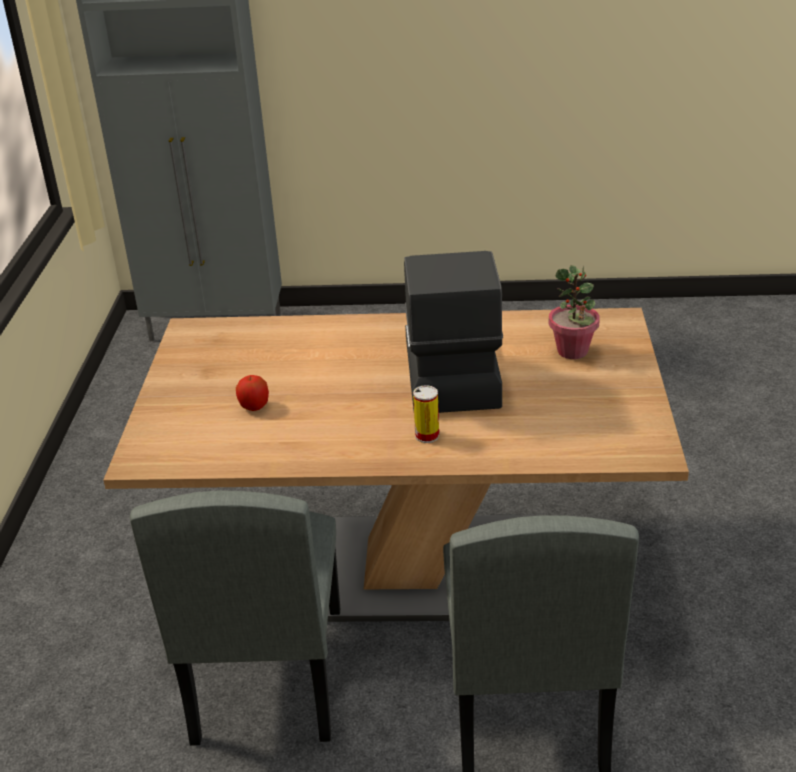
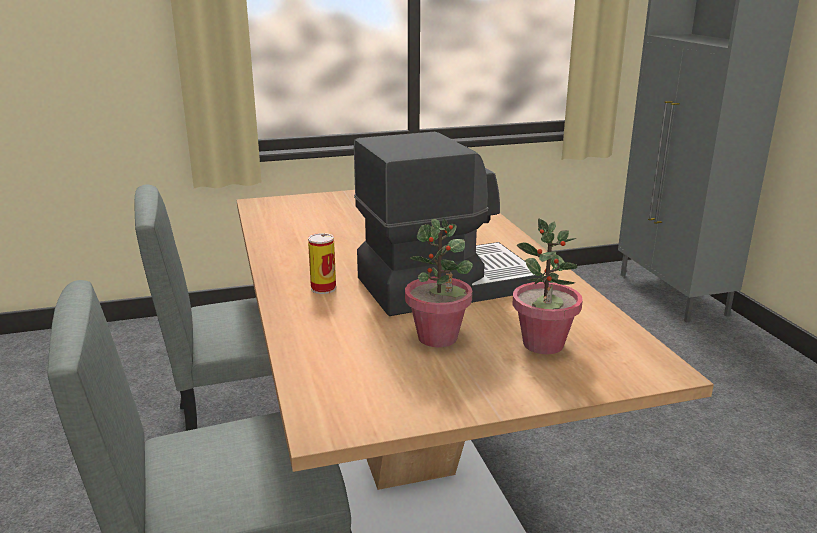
camera: 70 degrees right, 10 degrees down
apple [236,375,269,411] -> none
none -> potted plant [405,218,473,347]

